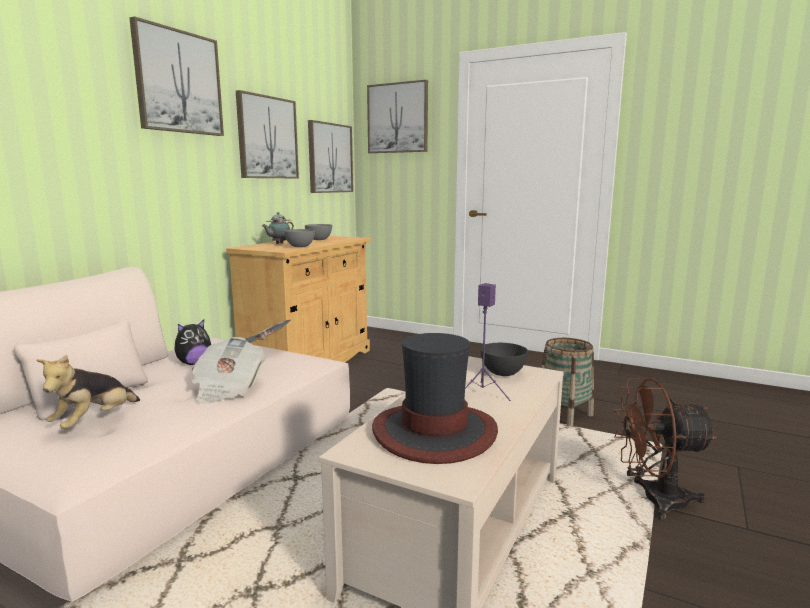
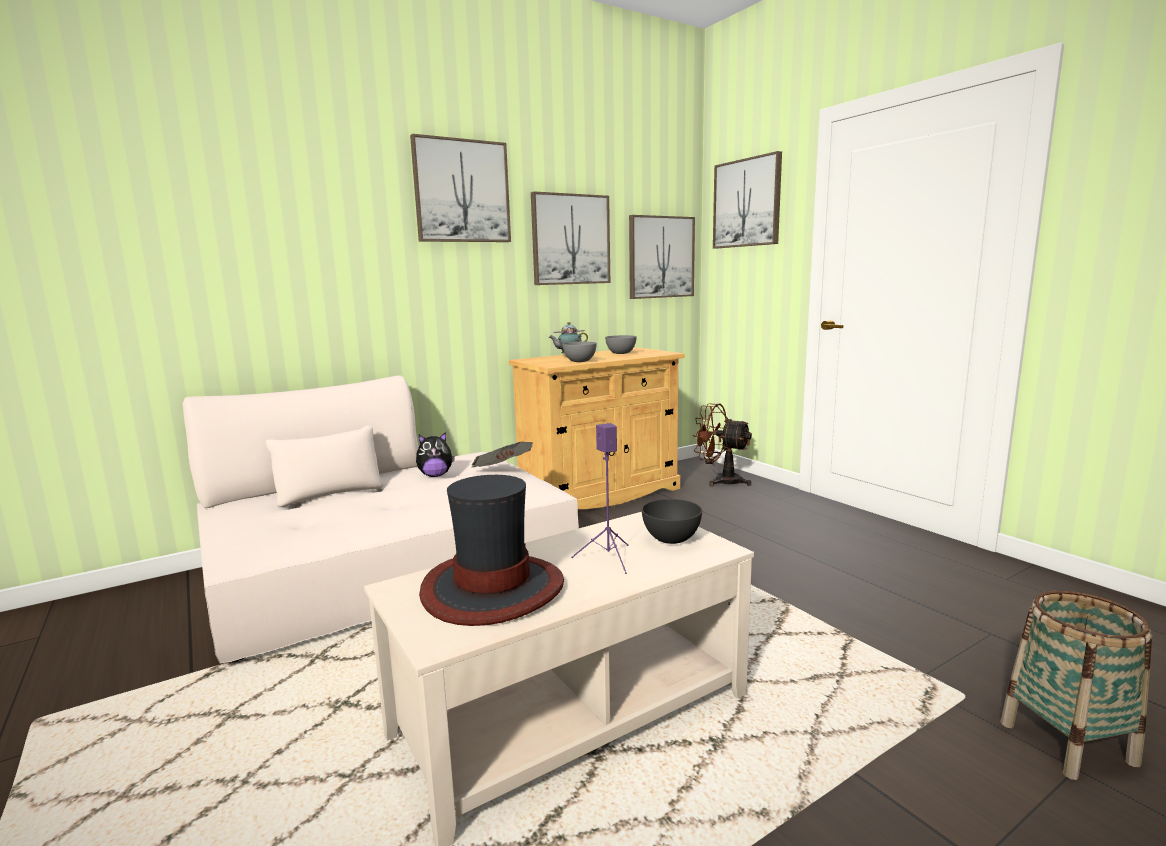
camera: 30 degrees right, 0 degrees up
plush toy [36,355,140,429] -> none
newspaper [192,337,266,403] -> none
basket [542,338,594,426] -> basket moved to [1000,591,1152,780]
brown fan [613,378,717,520] -> brown fan moved to [693,403,752,486]

